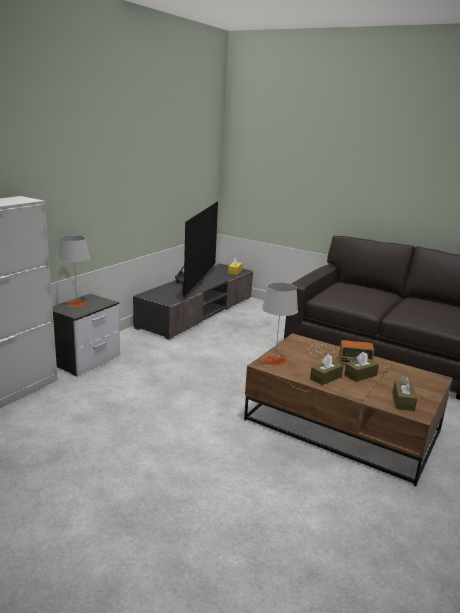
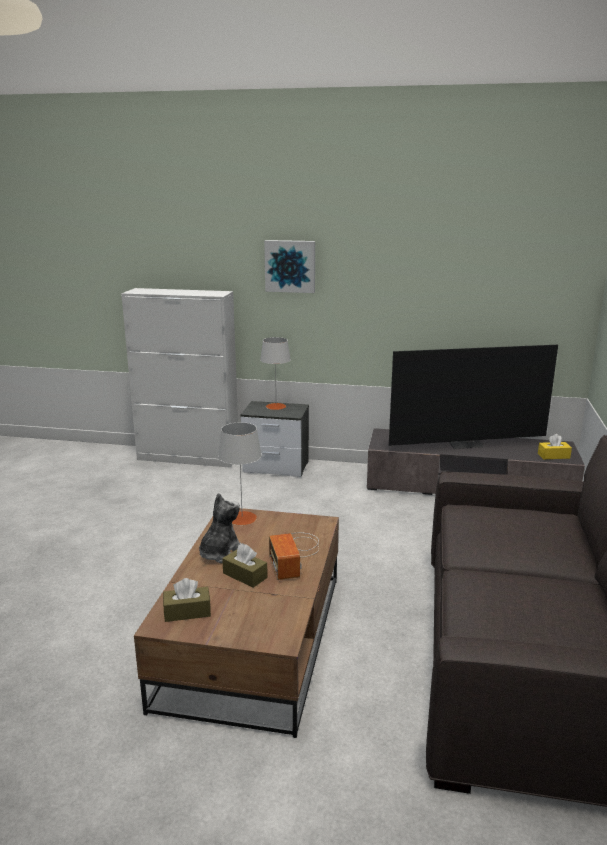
camera: 70 degrees right, 0 degrees up
brown tissue box [310,354,343,385] -> plush toy [199,493,244,563]
none -> picture [264,240,315,293]

